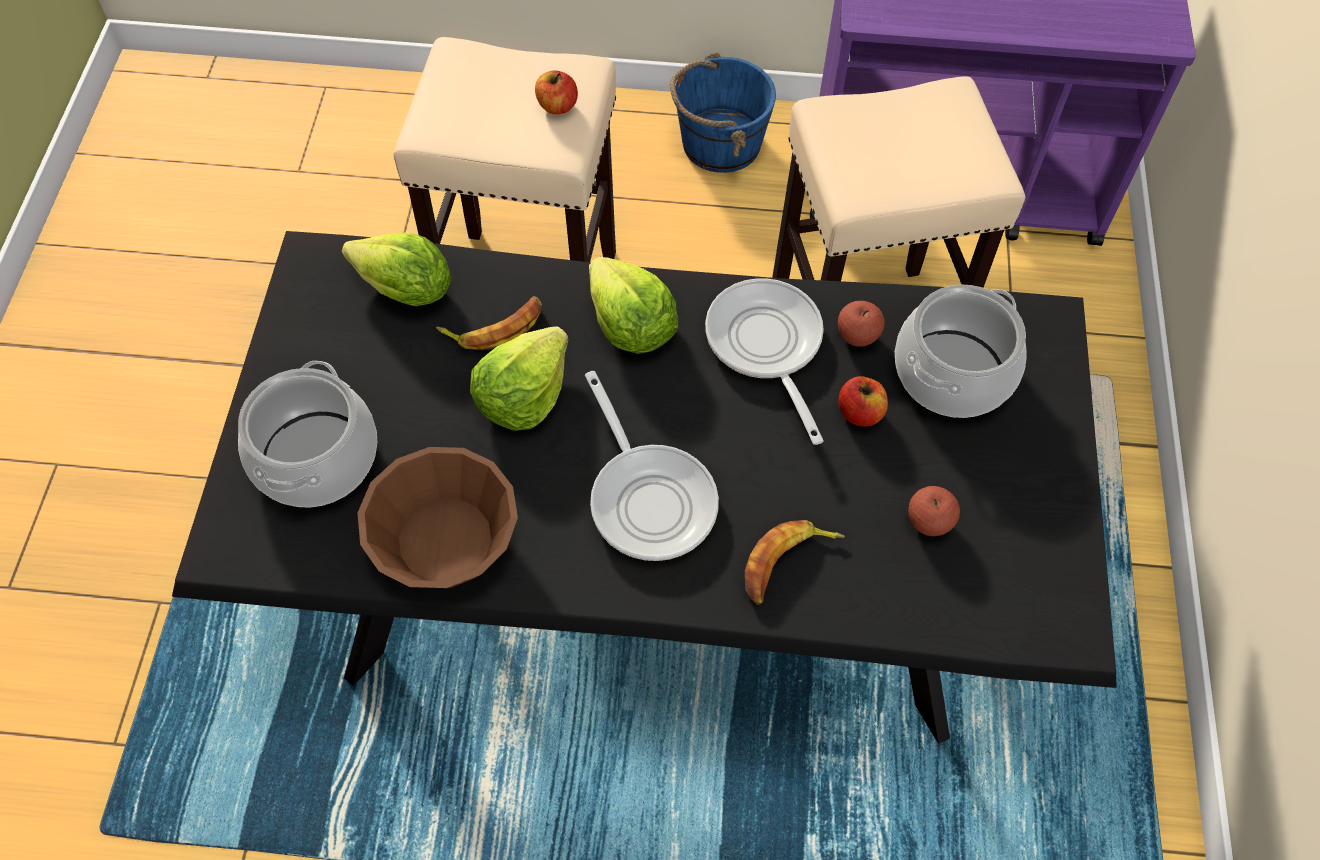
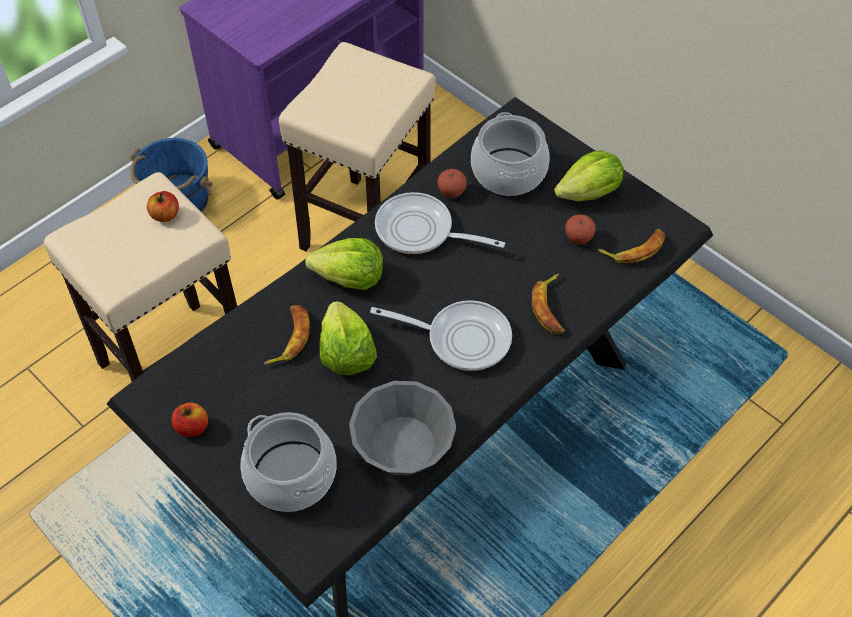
camera: 50 degrees left, 5 degrees down
lettuce [342,232,452,306] -> lettuce moved to [554,150,624,201]
brown bowl [357,447,518,588] -> grey bowl [349,381,456,475]
apple [838,376,888,427] -> apple moved to [171,402,208,437]
none -> banana [597,229,665,264]

